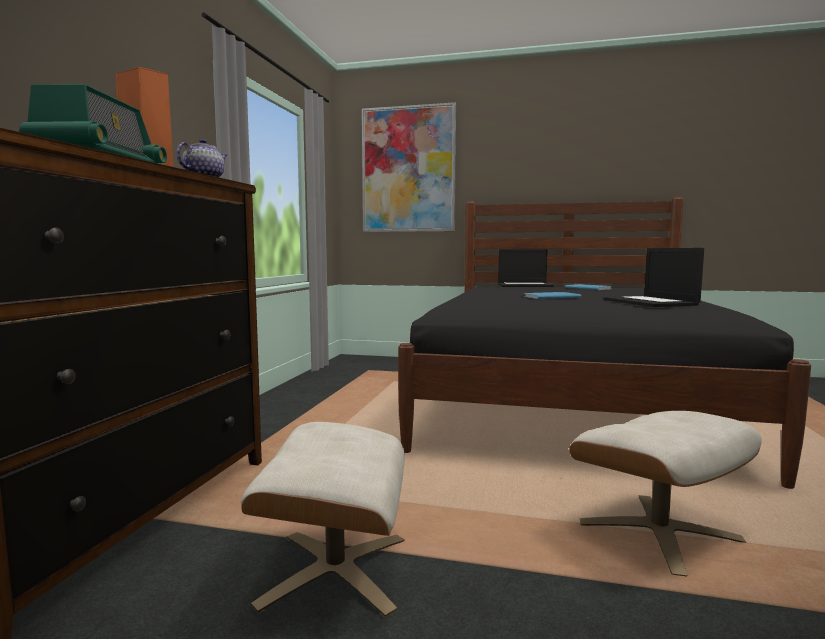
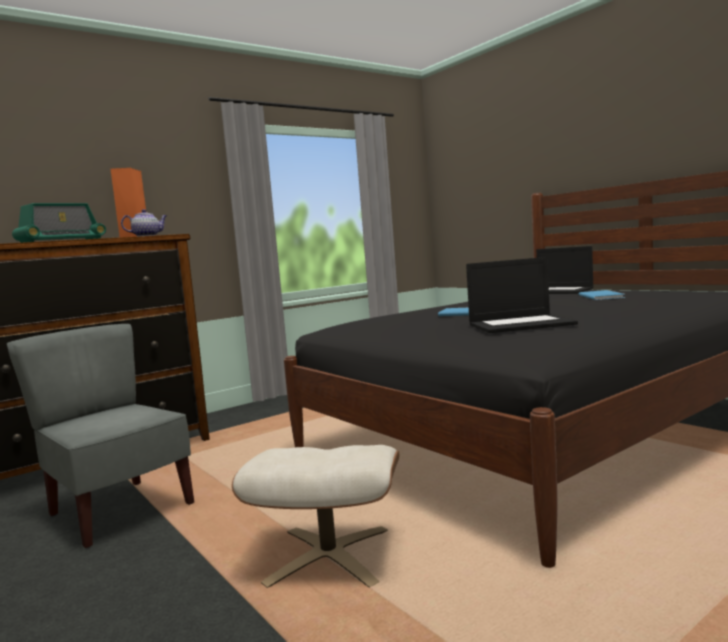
camera: 40 degrees right, 0 degrees up
beige ottoman [241,422,405,617] -> grey chair [7,324,194,549]
picture [362,102,456,232] -> none
laptop [603,248,704,307] -> laptop turned 120 degrees counterclockwise [466,257,578,333]

